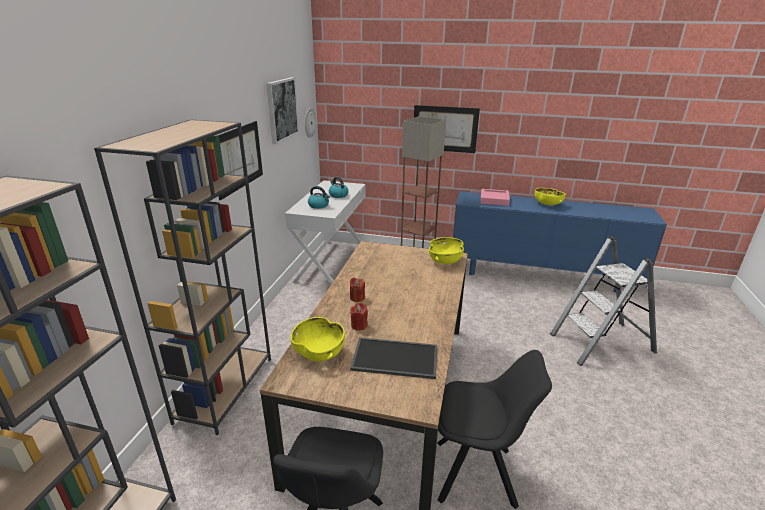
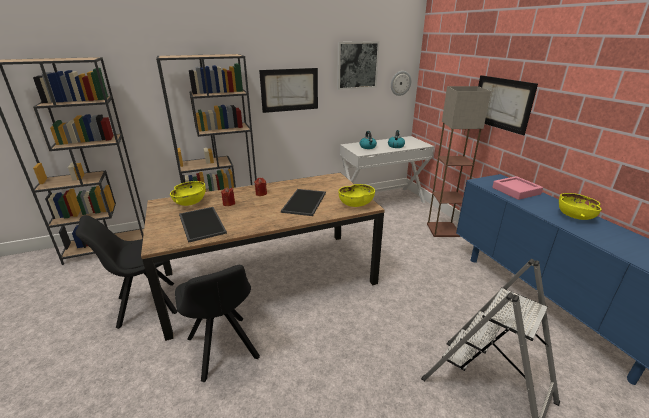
camera: 55 degrees right, 0 degrees up
none -> tray [281,189,326,216]

